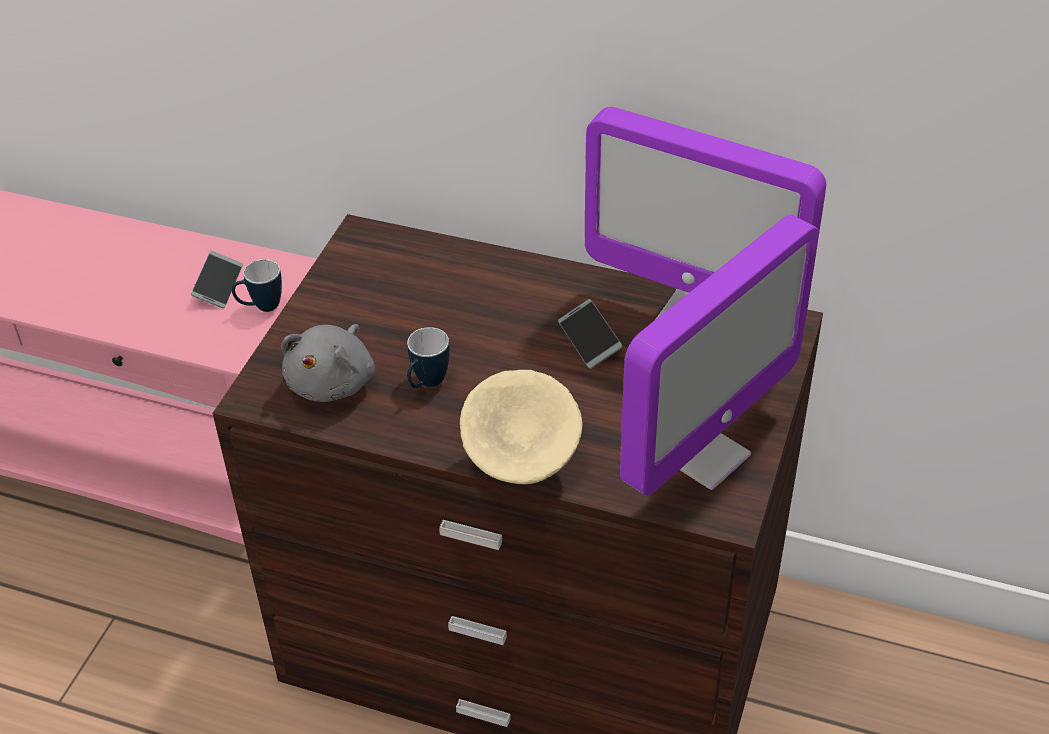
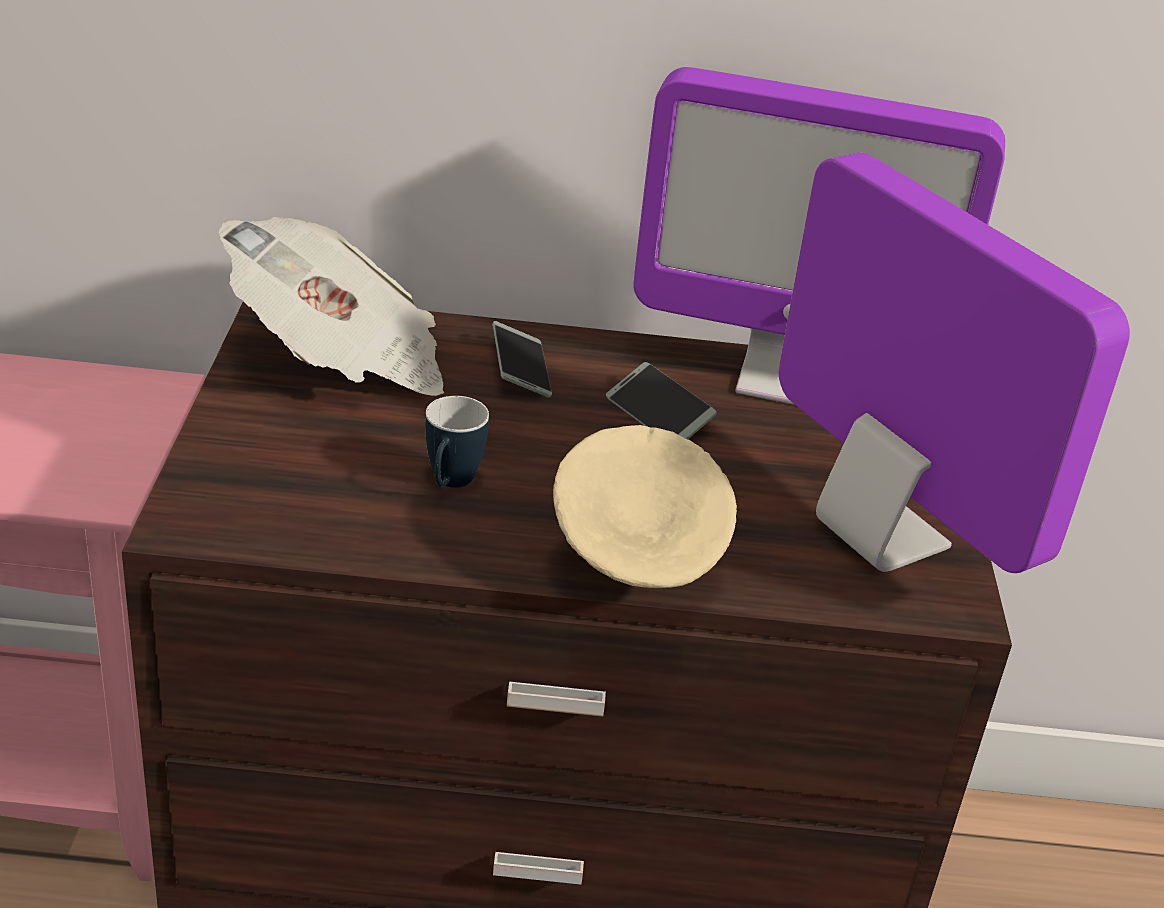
camera: 20 degrees left, 10 degrees down
phone [191,251,243,308] -> phone moved to [492,321,552,398]
mug [232,259,282,312] -> none
grey plush toy [281,324,375,402] -> none
monitor [620,215,819,495] -> monitor turned 60 degrees counterclockwise [779,152,1130,573]
none -> newspaper [219,217,444,396]

